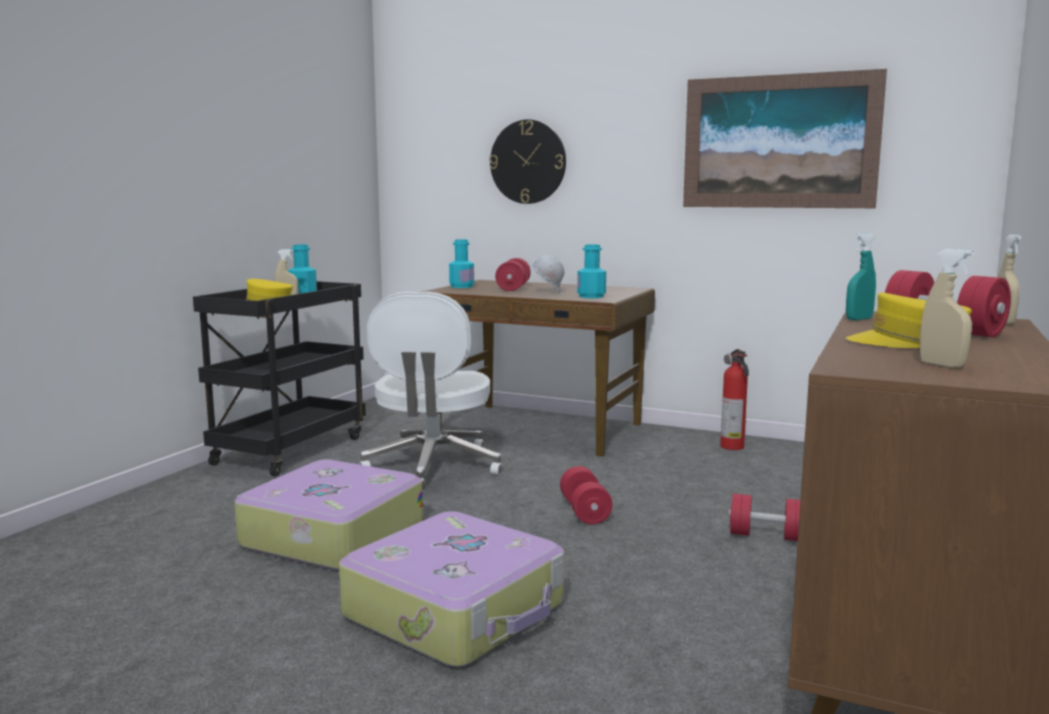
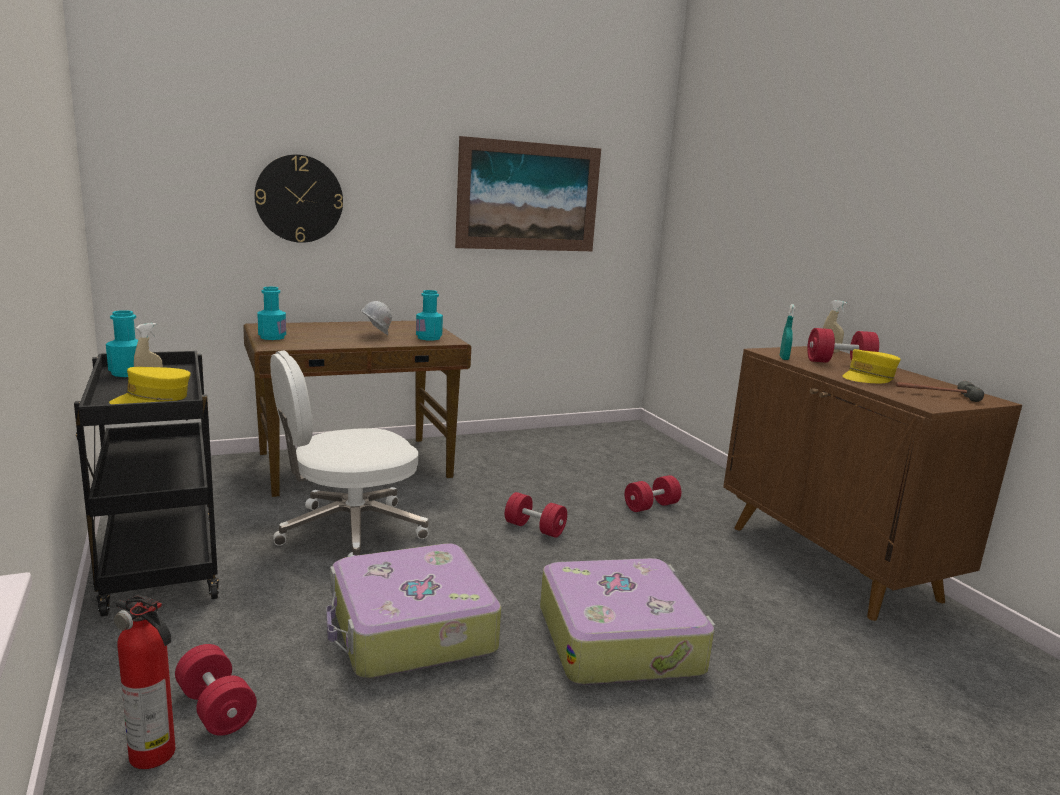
camera: 50 degrees left, 5 degrees up
white office chair [360,292,503,491] -> white office chair turned 105 degrees clockwise [270,350,429,557]
red dumbbell [495,258,531,291] -> red dumbbell moved to [175,644,257,736]
fire extinguisher [720,349,749,450] -> fire extinguisher moved to [114,595,175,769]
beige spray bottle [920,249,974,368] -> hammer [896,381,984,402]

